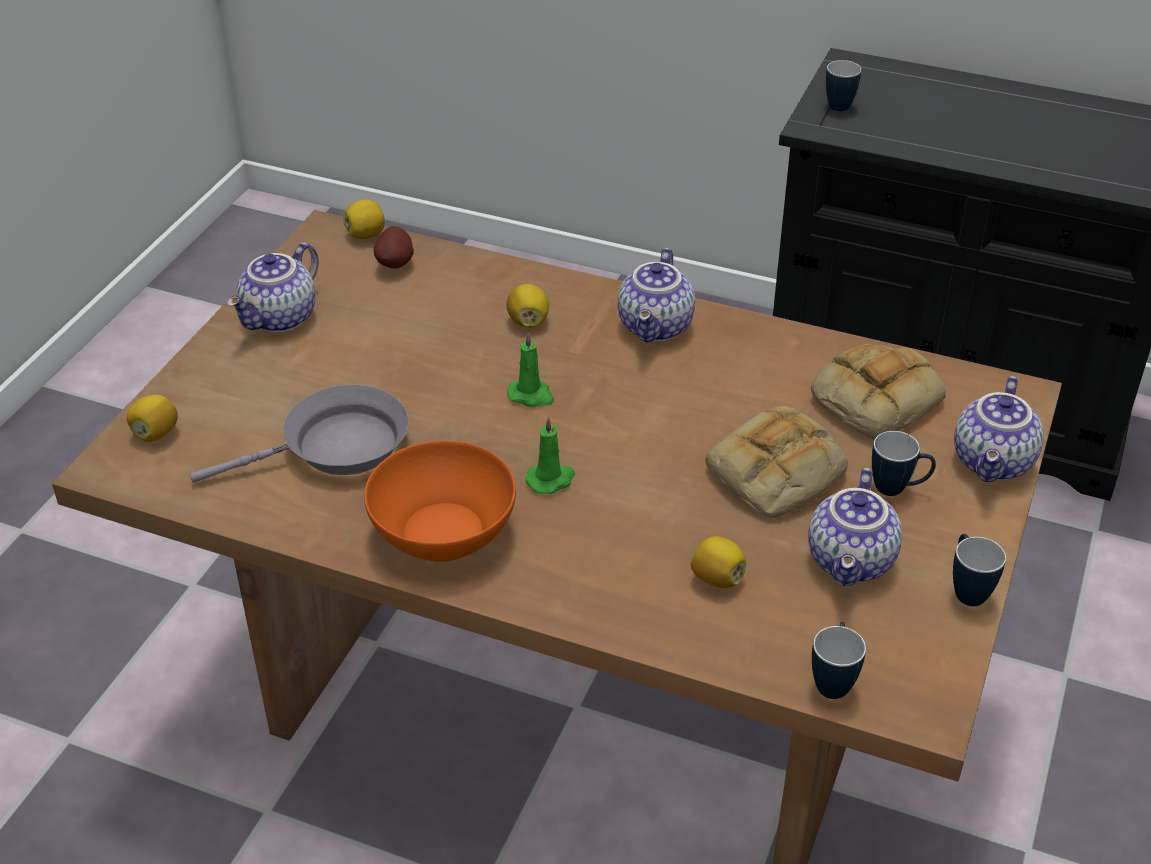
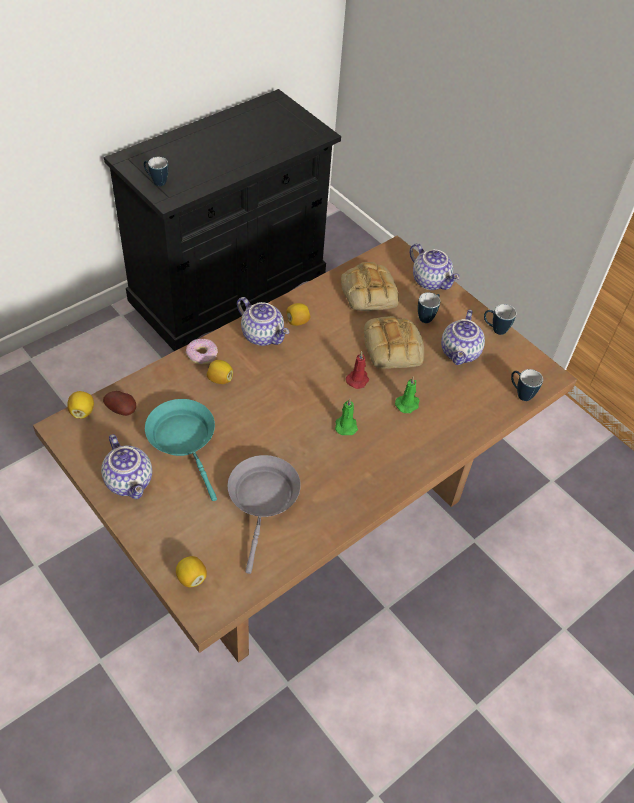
camera: 65 degrees left, 10 degrees up
orange bowl [364,440,516,562] -> none
green candle [507,332,554,407] -> green candle moved to [395,376,420,413]
lemon [691,536,746,588] -> lemon moved to [286,303,310,326]
teapot [808,468,902,586] -> teapot turned 60 degrees clockwise [441,309,485,365]
none -> turquoise frying pan [145,399,217,501]
none -> donut [186,339,218,364]
none -> red candle [346,352,369,389]

